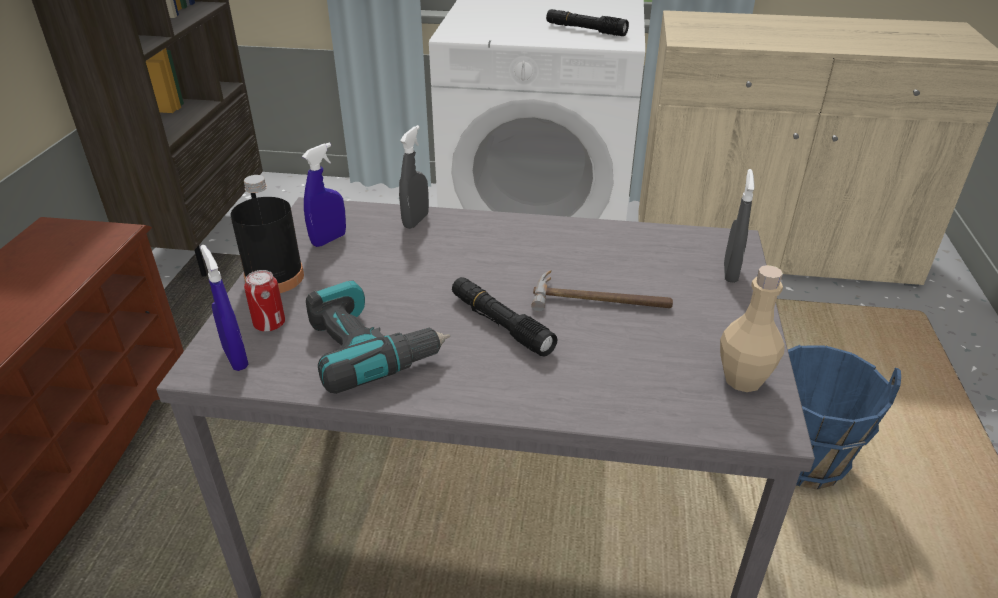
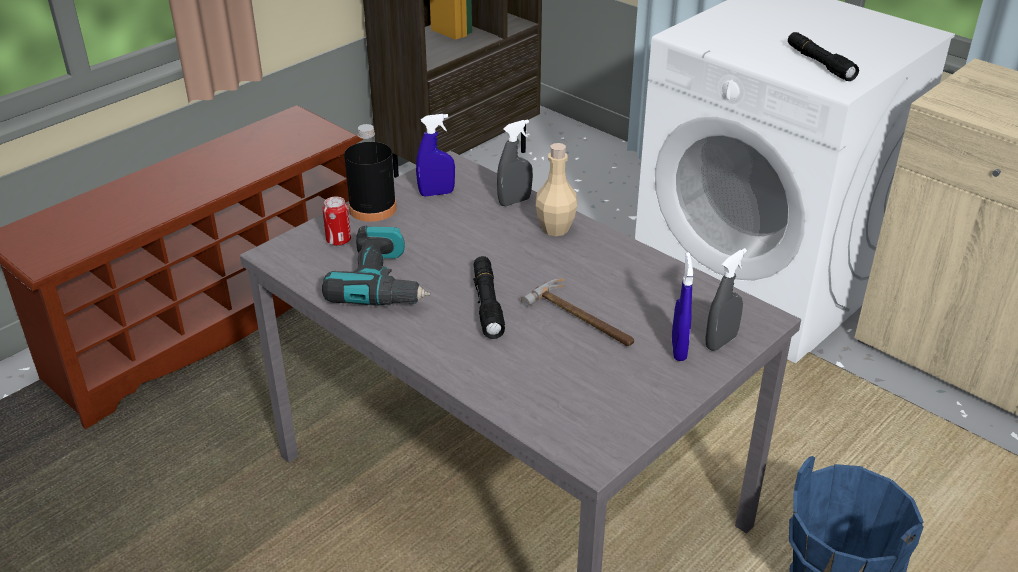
camera: 35 degrees right, 0 degrees up
blue spray bottle [200,245,249,371] -> blue spray bottle moved to [672,252,693,361]
beige bottle [720,265,785,392] -> beige bottle moved to [536,143,577,236]

